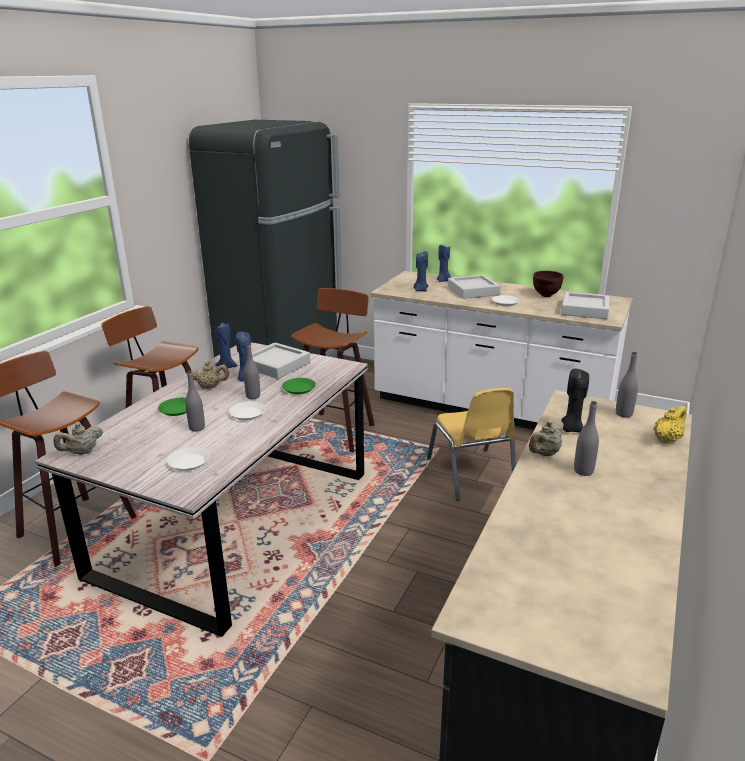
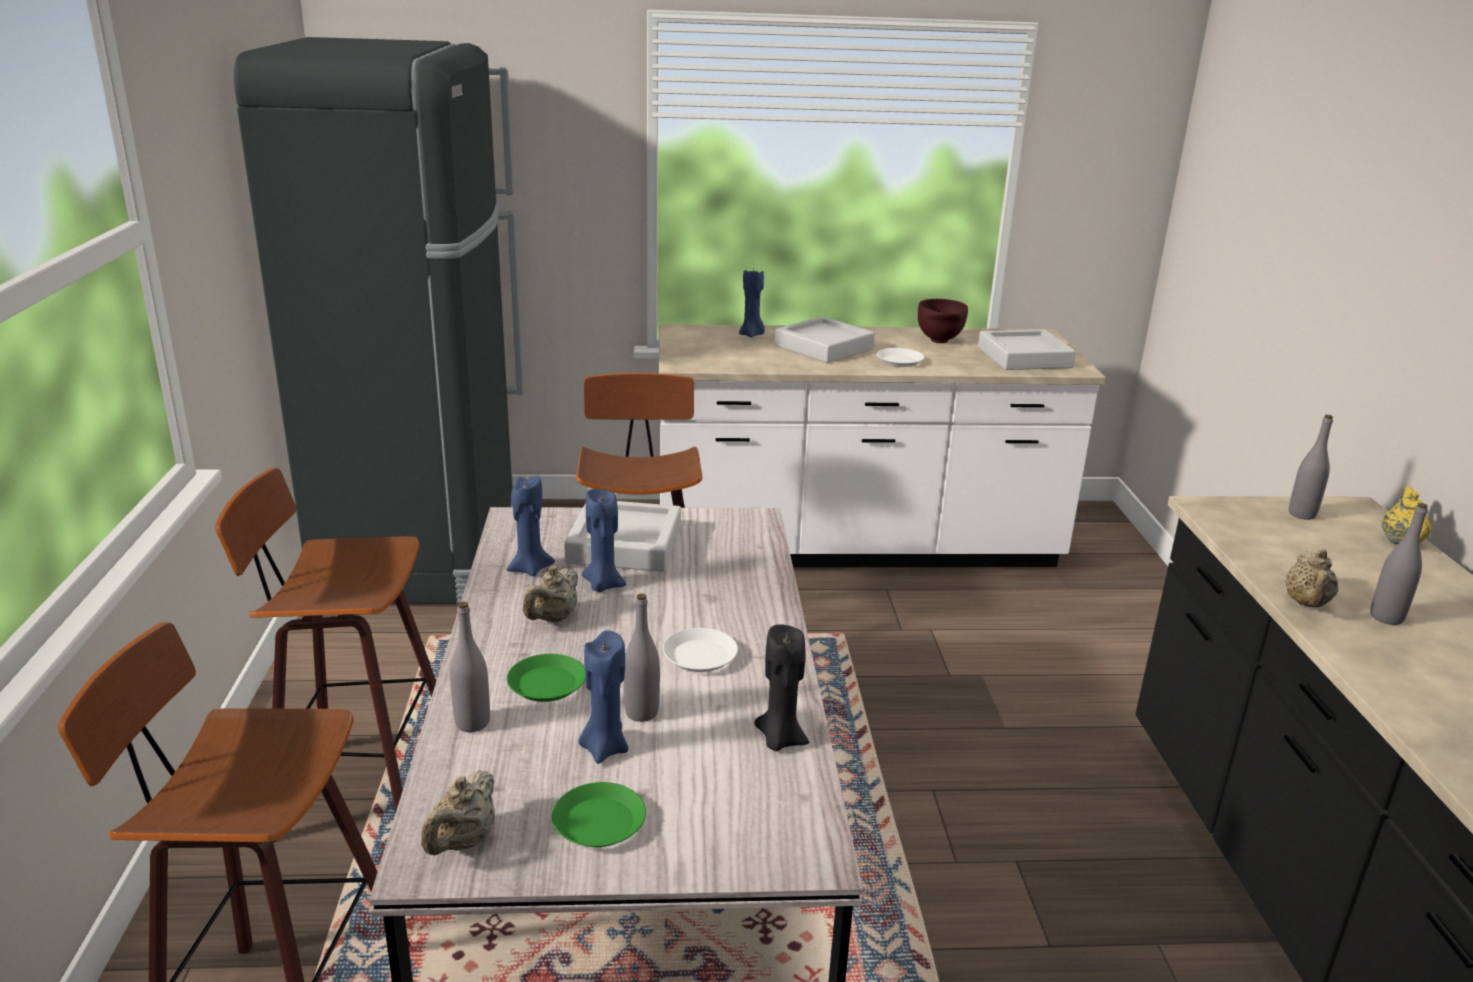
camera: 30 degrees left, 0 degrees up
white plate [167,447,209,471] -> none
beige teapot [192,362,229,389] -> beige teapot turned 150 degrees clockwise [523,566,578,622]
grey bottle [244,343,260,399] -> grey bottle moved to [450,602,490,732]
green plate [282,378,316,394] -> green plate moved to [552,782,646,847]
blue candle [414,251,428,291] -> blue candle moved to [578,630,628,764]
yellow chair [427,388,516,501] -> none
black candle [561,369,589,433] -> black candle moved to [754,624,809,751]

